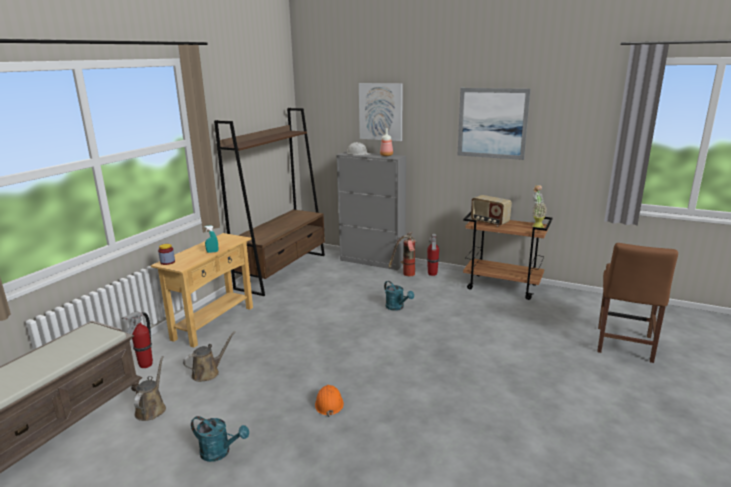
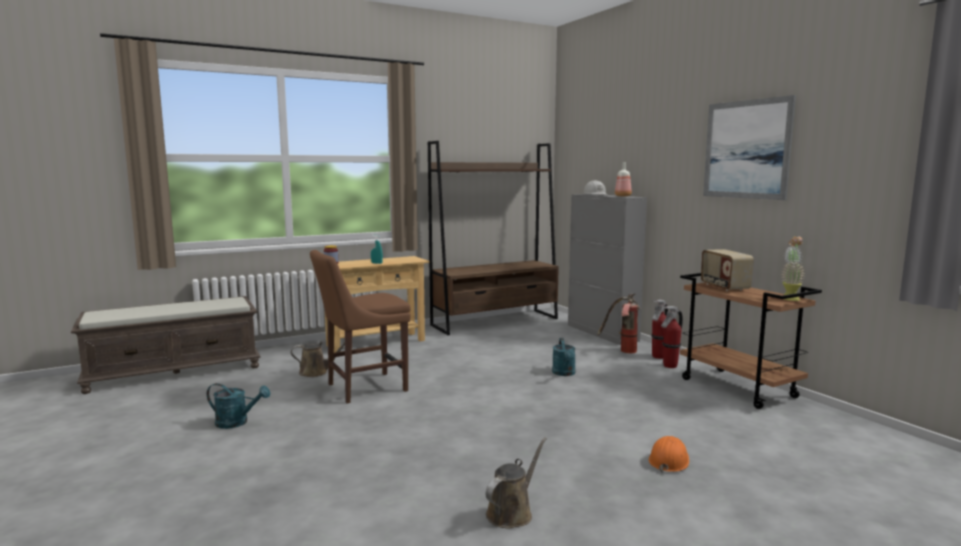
camera: 35 degrees right, 10 degrees down
fire extinguisher [122,312,153,368] -> fire extinguisher moved to [661,306,683,368]
brown watering can [134,356,166,421] -> brown watering can moved to [486,437,547,529]
turquoise watering can [191,416,249,462] -> turquoise watering can turned 45 degrees counterclockwise [207,383,270,429]
orange hard hat [315,385,344,417] -> orange hard hat moved to [649,436,689,473]
picture [359,83,403,141] -> none
brown chair [597,243,678,363] -> brown chair moved to [310,250,411,404]

